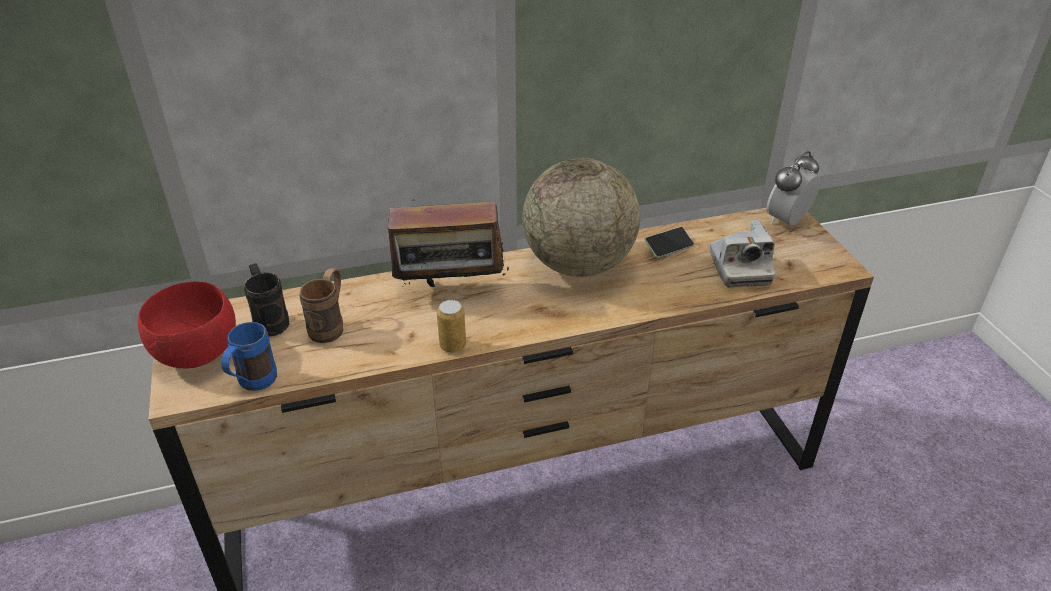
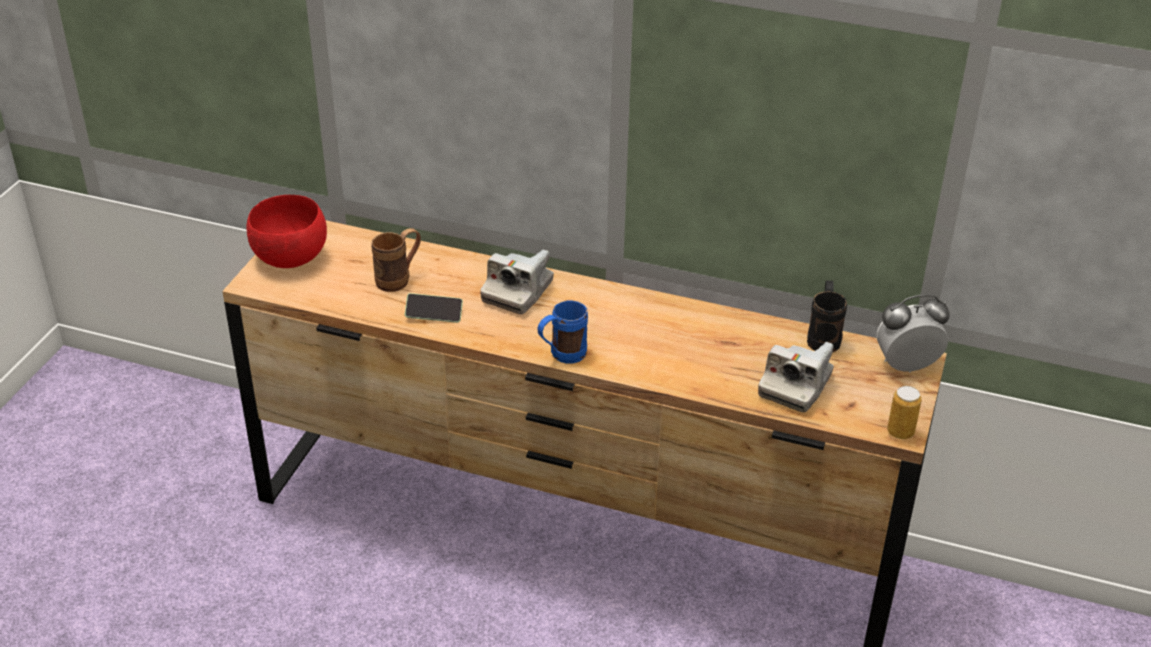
camera: 35 degrees right, 0 degrees up
blue mug [221,322,277,391] -> blue mug moved to [537,300,588,364]
black mug [244,263,289,337] -> black mug moved to [807,281,847,352]
radio [380,186,509,293] -> camera [480,250,554,314]
can [437,300,466,353] -> can moved to [887,386,922,439]
globe [522,158,640,277] -> none
phone [644,227,694,258] -> phone moved to [405,293,463,323]

